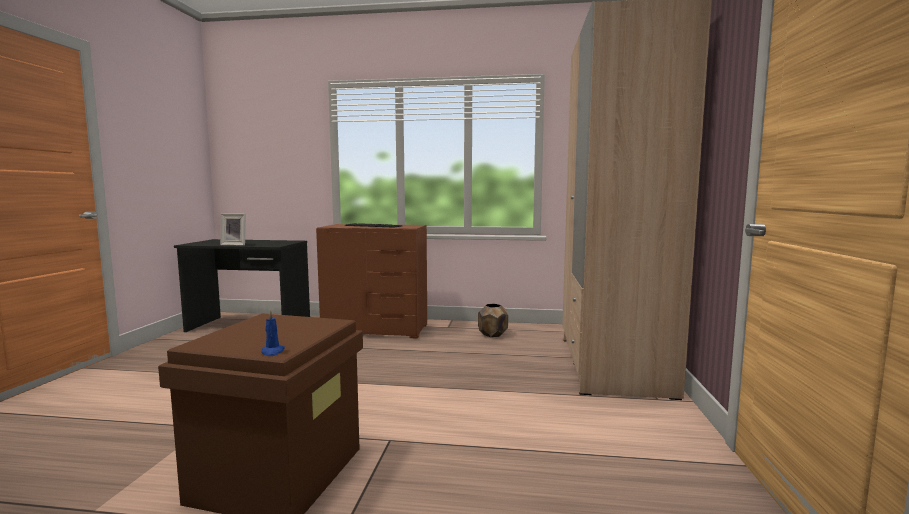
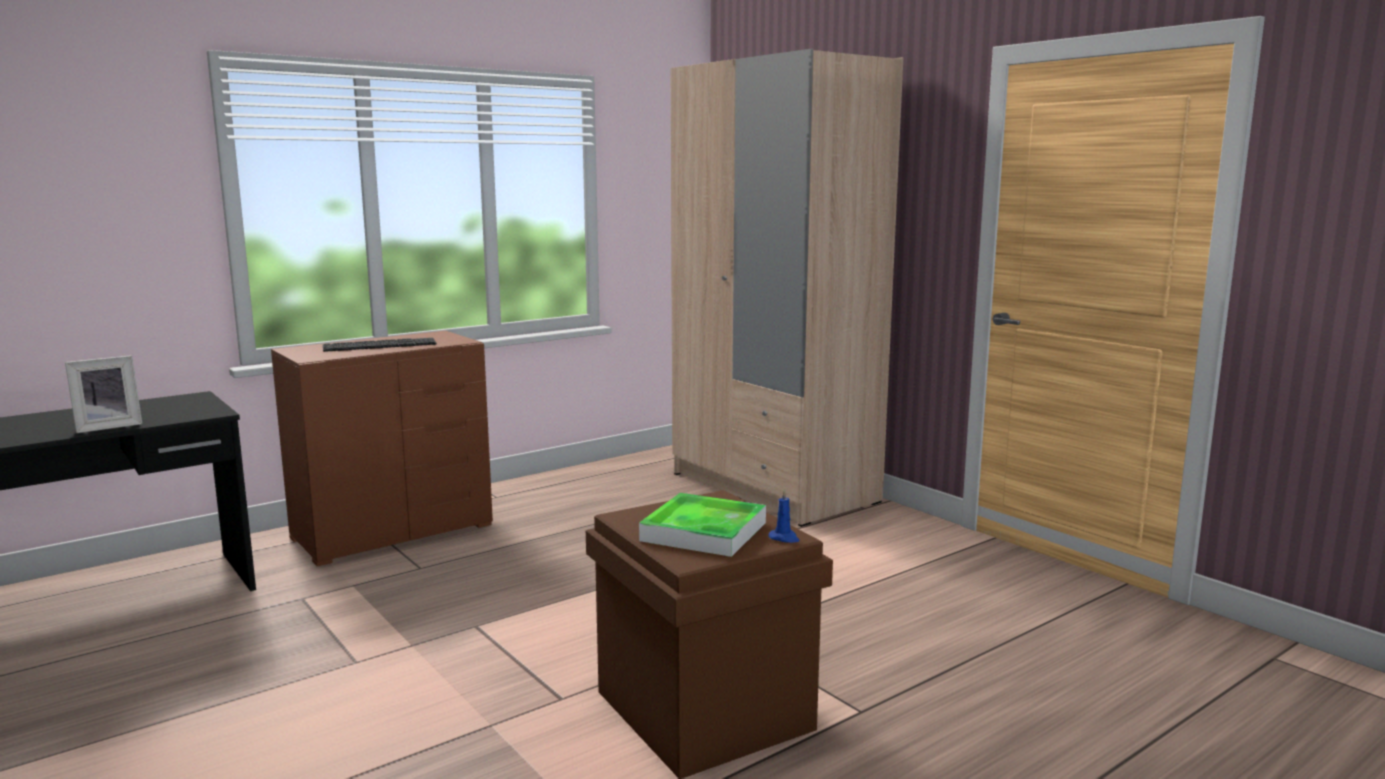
camera: 45 degrees left, 5 degrees up
brown planter [478,304,508,337] -> none
none -> tray [639,493,766,557]

